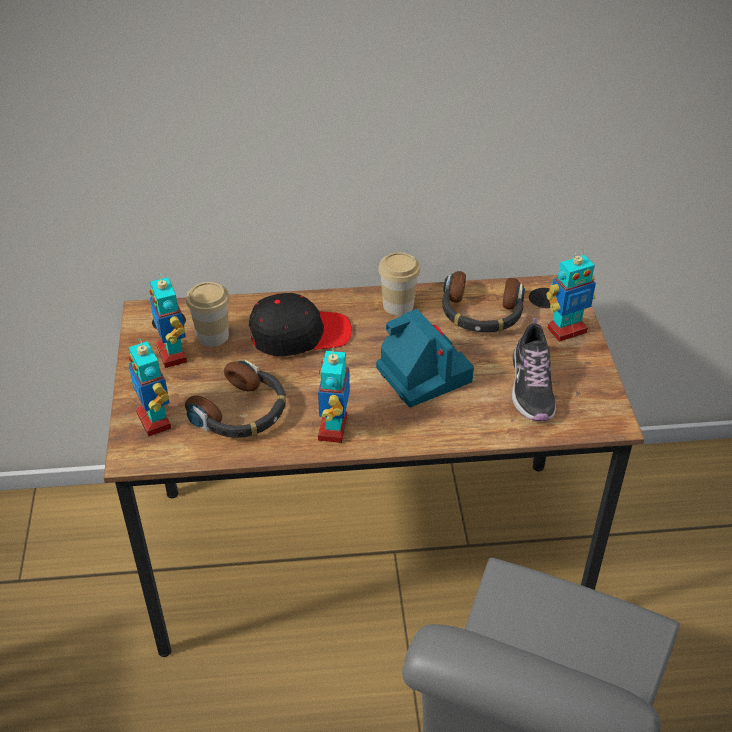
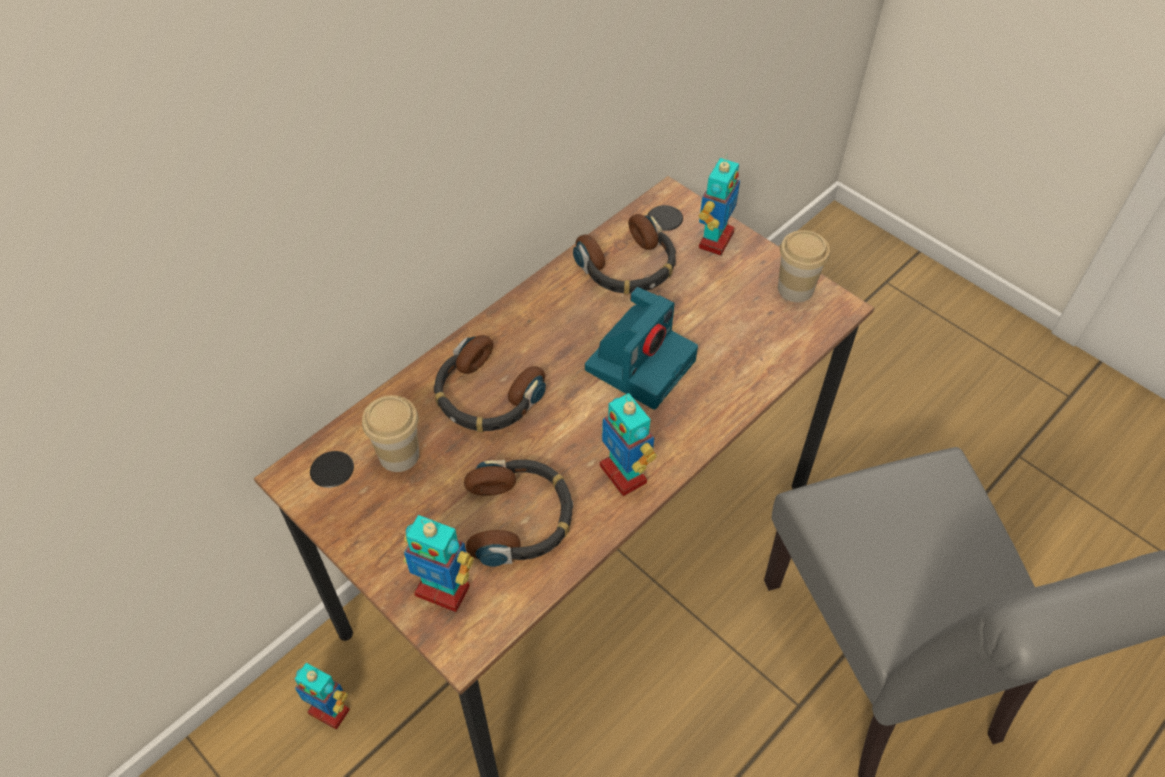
camera: 40 degrees left, 10 degrees up
toy robot [150,273,187,368] -> toy robot moved to [295,663,350,730]
black cap [249,293,352,356] -> headphones [434,335,546,432]
camera [376,309,474,407] -> camera turned 105 degrees clockwise [585,287,698,410]
cup [378,252,420,316] -> cup moved to [778,230,830,302]
shoe [512,318,556,421] -> none

